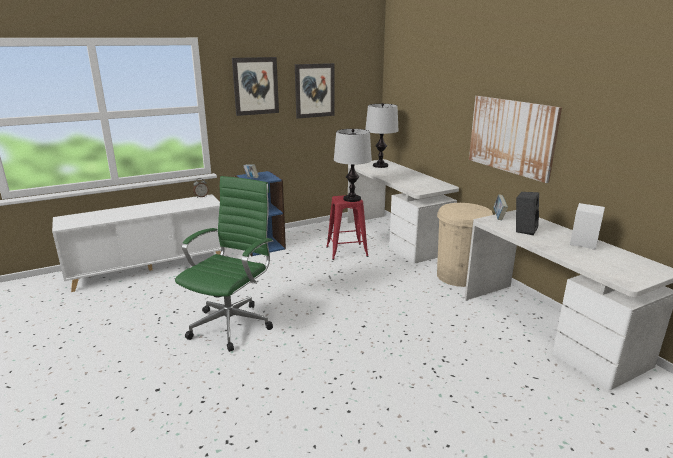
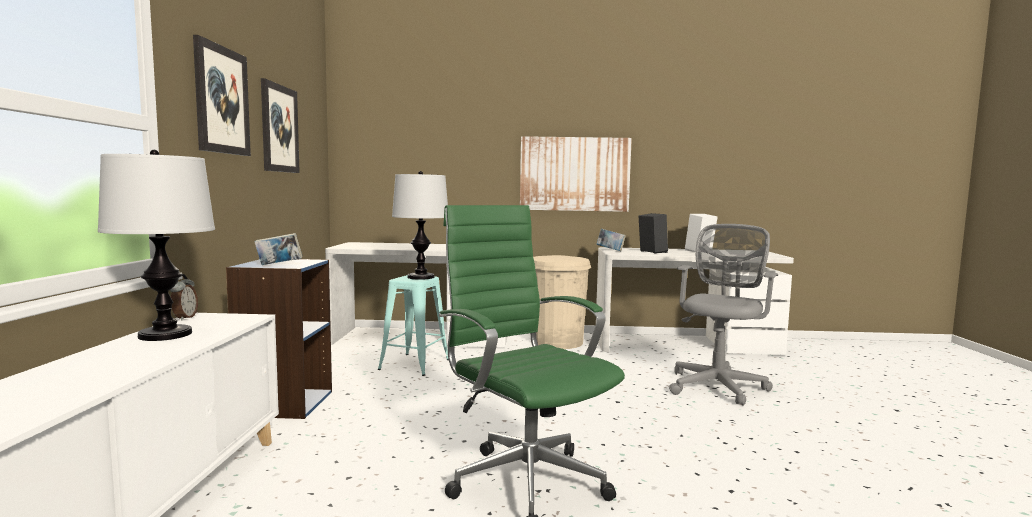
camera: 60 degrees left, 15 degrees down
red stool [326,195,369,260] -> turquoise stool [378,275,448,376]
table lamp [365,103,399,168] -> table lamp moved to [98,150,215,341]
none -> grey office chair [669,224,778,406]

